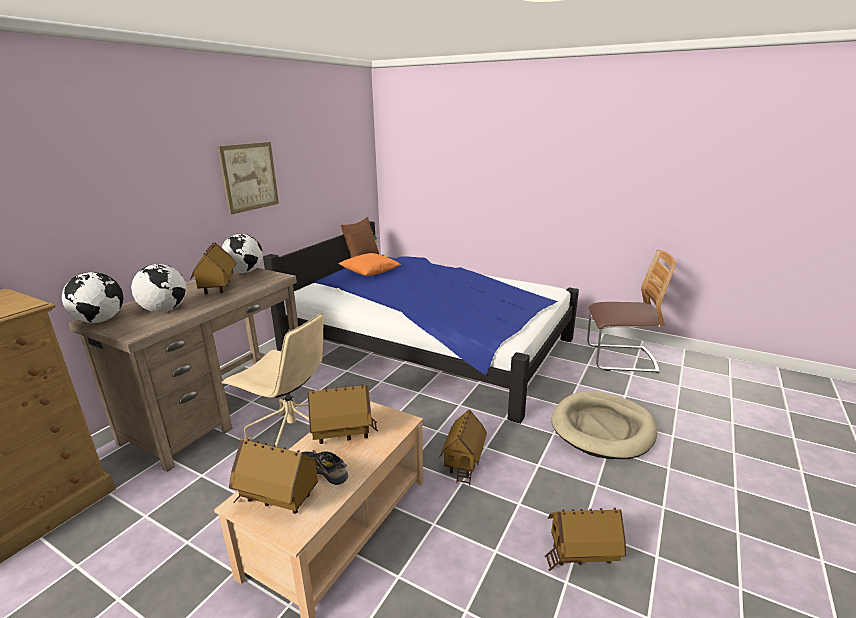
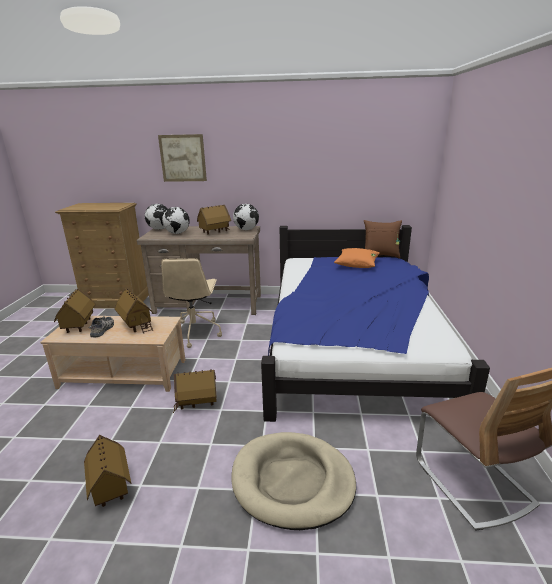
camera: 65 degrees right, 0 degrees up
picture [218,142,279,215] -> picture moved to [158,134,207,182]

